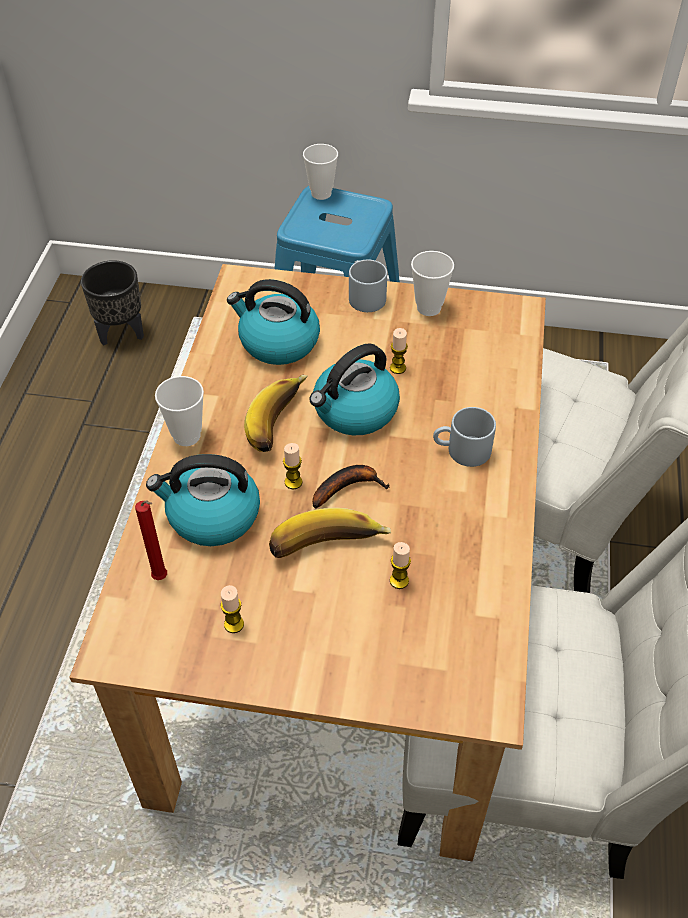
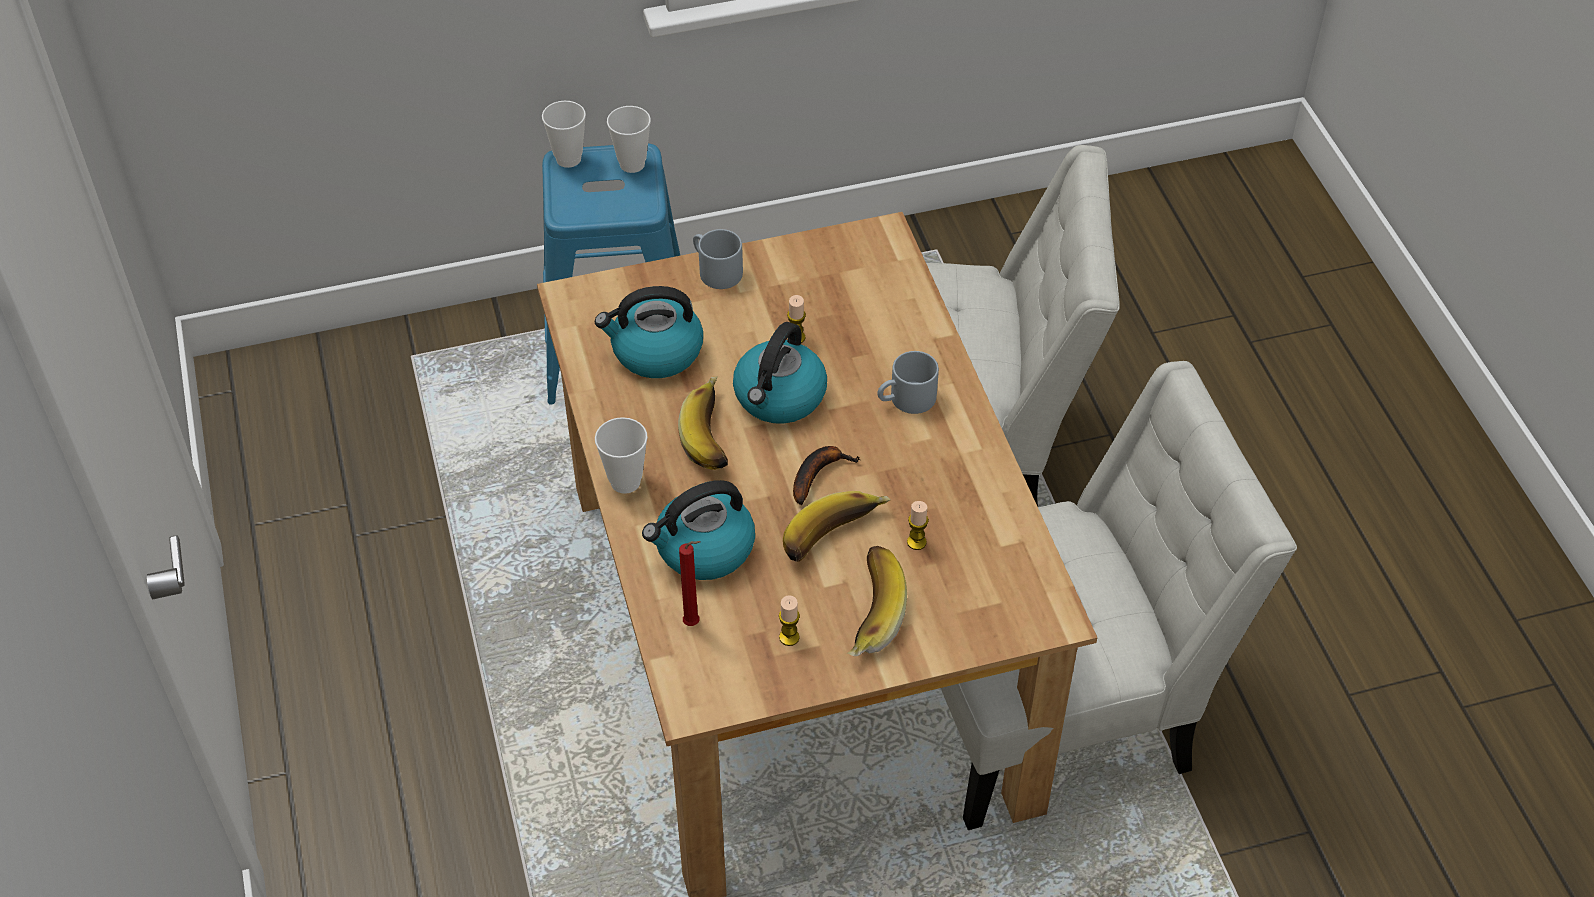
camera: 25 degrees left, 0 degrees up
black planter [81,260,144,346] -> none
candle [283,443,303,489] -> none
cup [411,251,454,316] -> cup moved to [607,106,651,173]
none -> banana [847,546,907,656]

